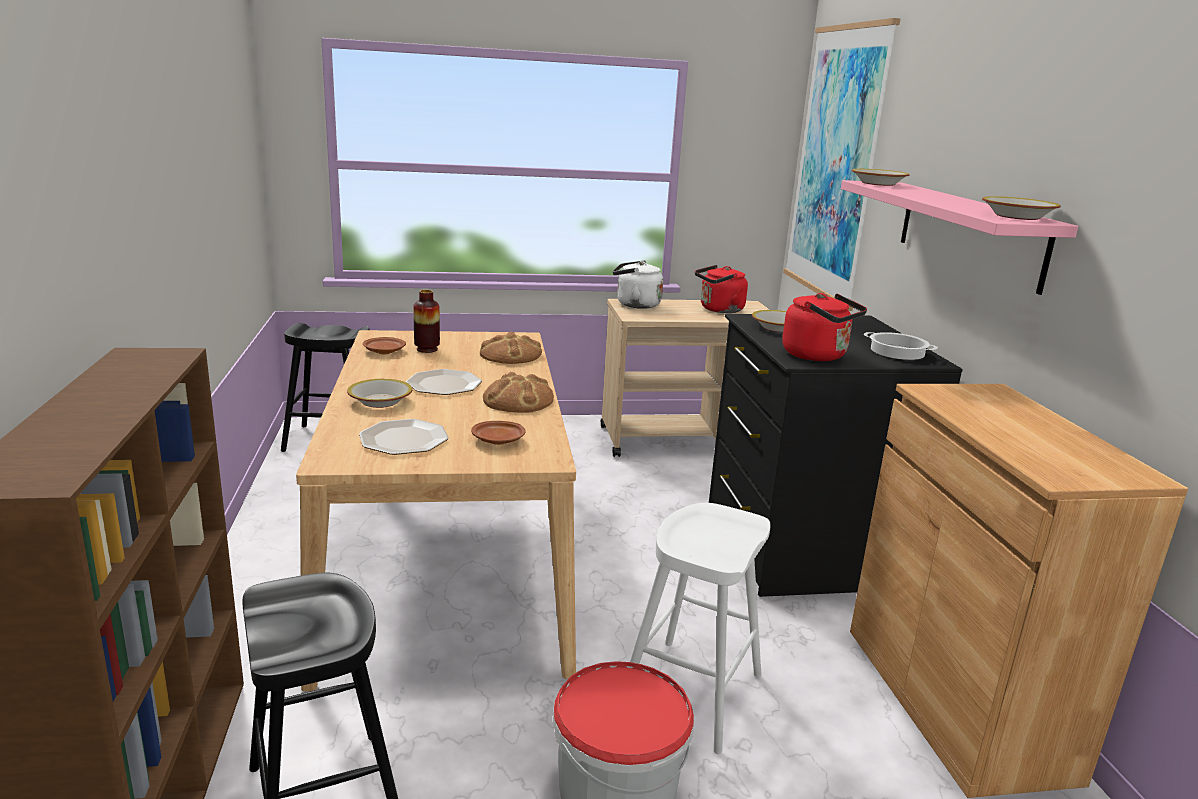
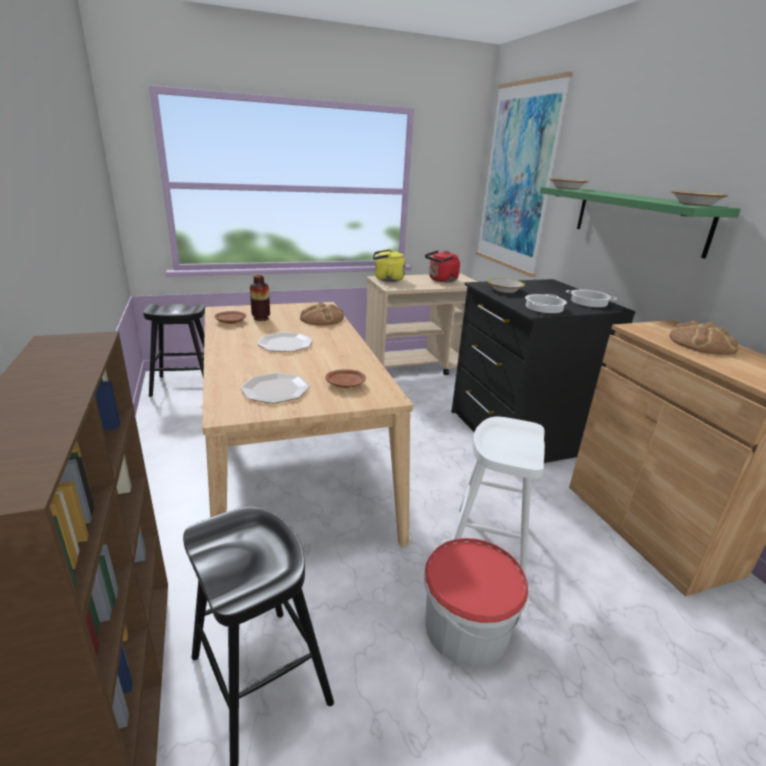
camera: 10 degrees left, 5 degrees up
bowl [347,379,412,408] -> none
bread [483,372,554,413] -> bread moved to [669,321,738,355]
white kettle [613,260,663,309] -> yellow kettle [373,249,406,282]
red kettle [782,293,867,361] -> cooking pot [525,294,567,313]
pink shelf [841,180,1078,295] -> green shelf [540,187,741,259]

